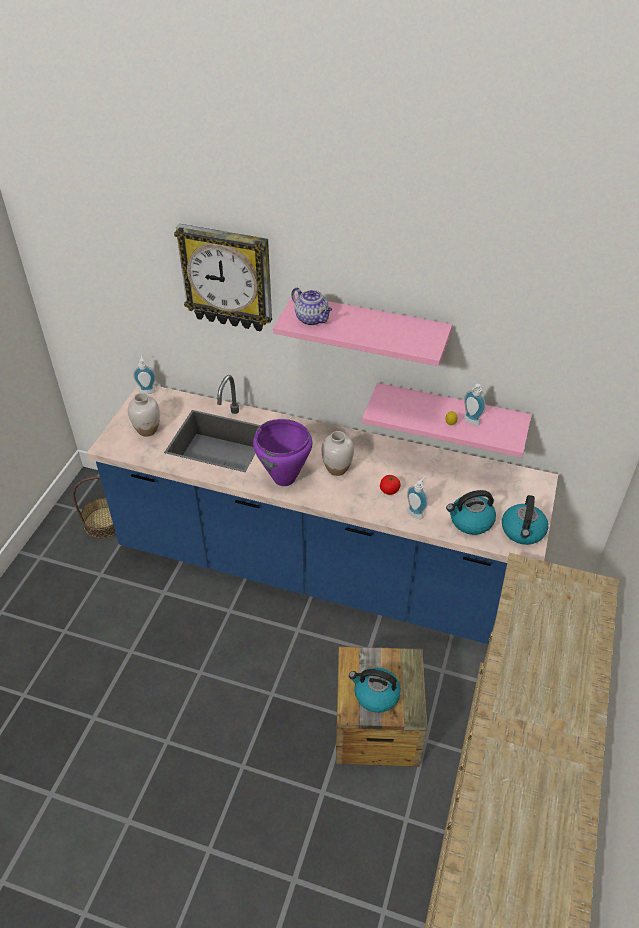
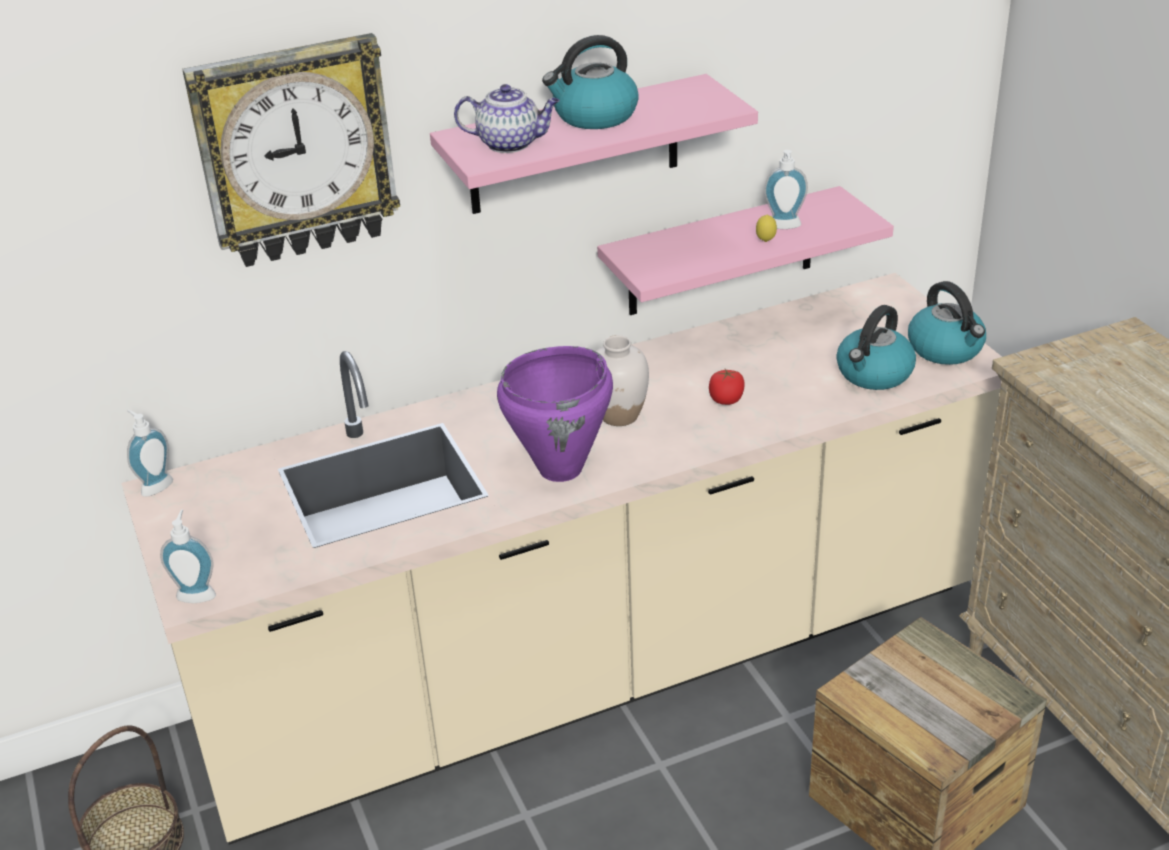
camera: 40 degrees left, 10 degrees down
blue counter [87,375,558,644] -> beige counter [121,273,1002,845]
white vase [128,393,160,437] -> none
kettle [349,668,401,713] -> kettle moved to [542,35,639,129]
soap dispenser [407,477,428,519] -> soap dispenser moved to [160,510,216,603]

